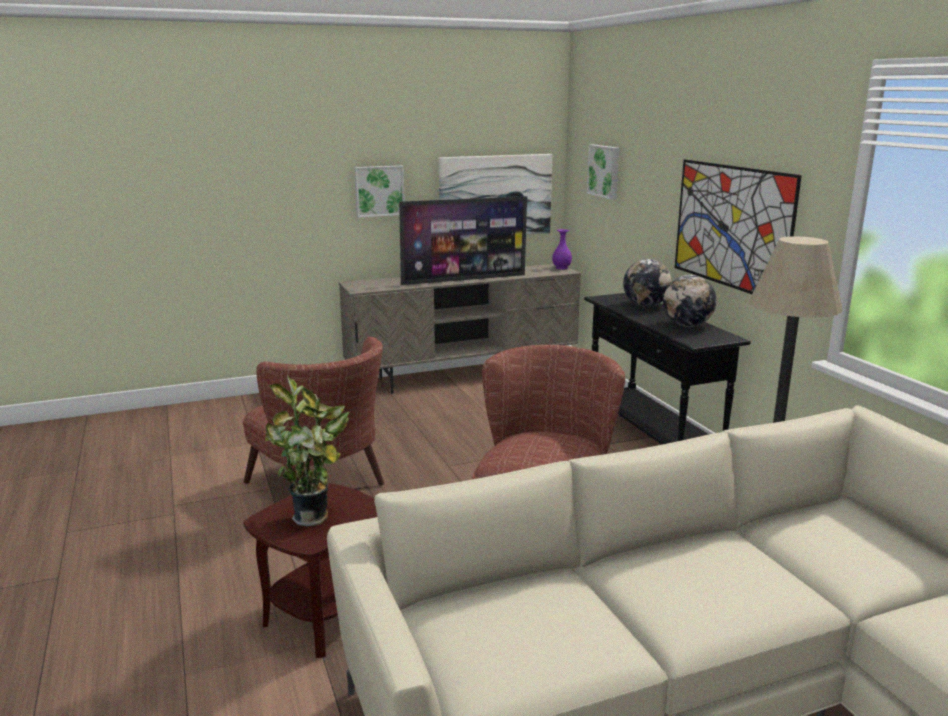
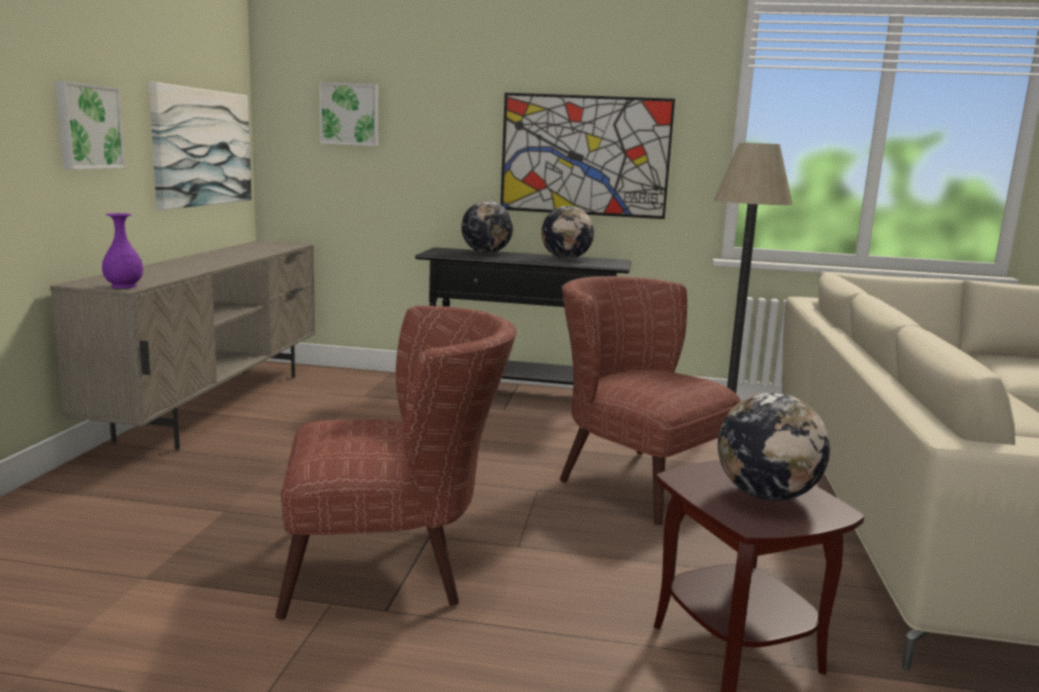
camera: 60 degrees left, 5 degrees down
potted plant [265,375,349,527] -> globe [718,392,830,501]
television [399,196,527,285] -> none
purple vase [552,229,572,270] -> purple vase moved to [102,213,143,289]

